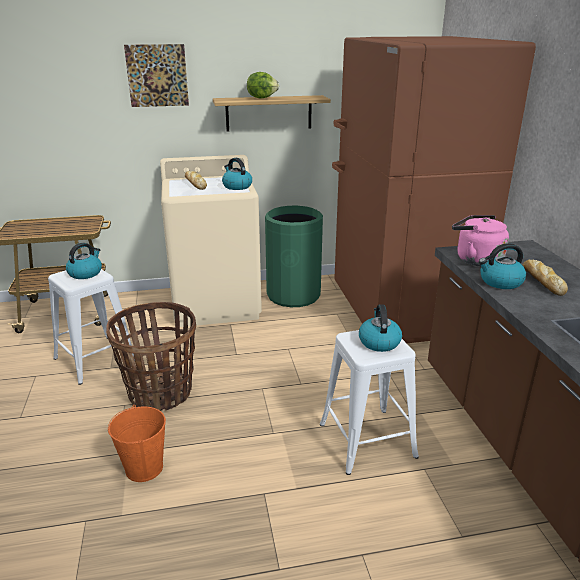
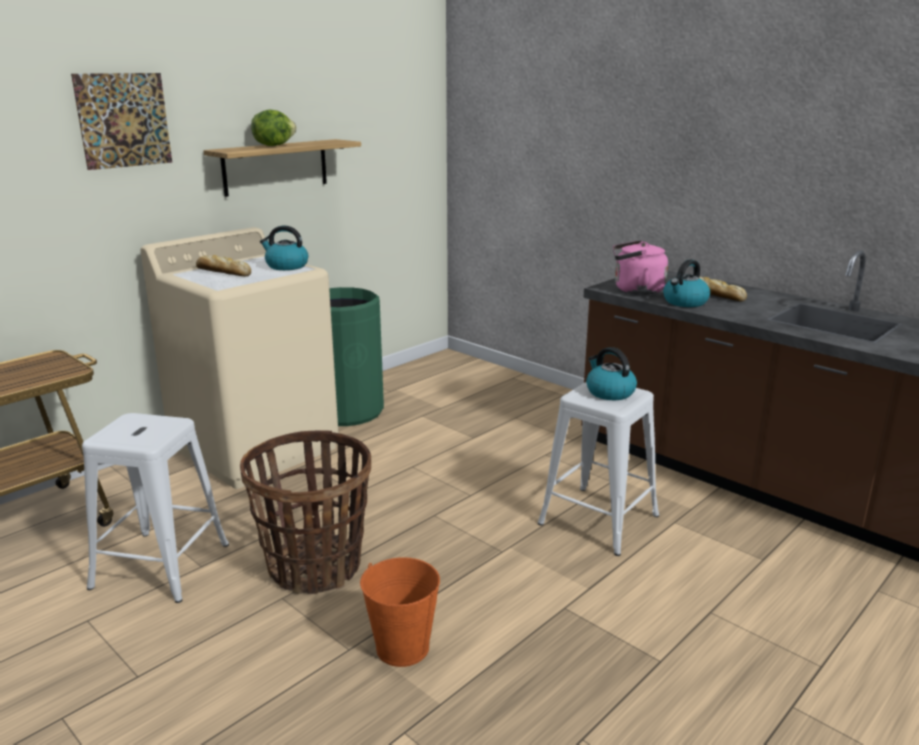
camera: 35 degrees left, 5 degrees down
kettle [66,243,102,279] -> none
brown fridge [332,36,536,343] -> none

